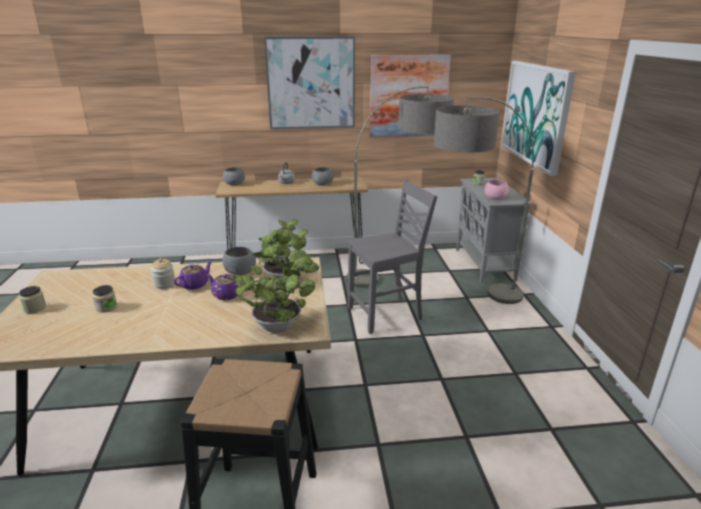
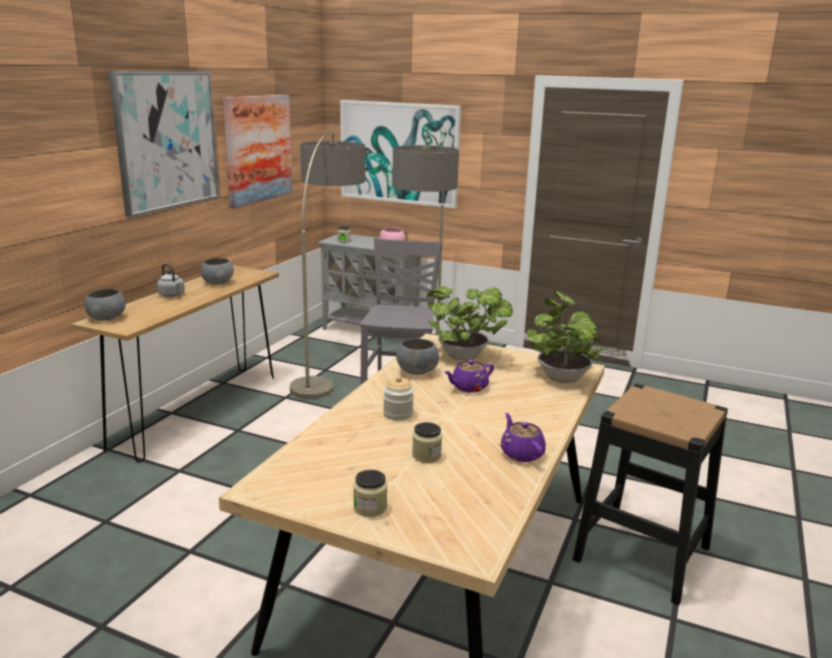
camera: 60 degrees left, 5 degrees down
purple teapot [174,261,212,290] -> purple teapot moved to [500,413,546,462]

